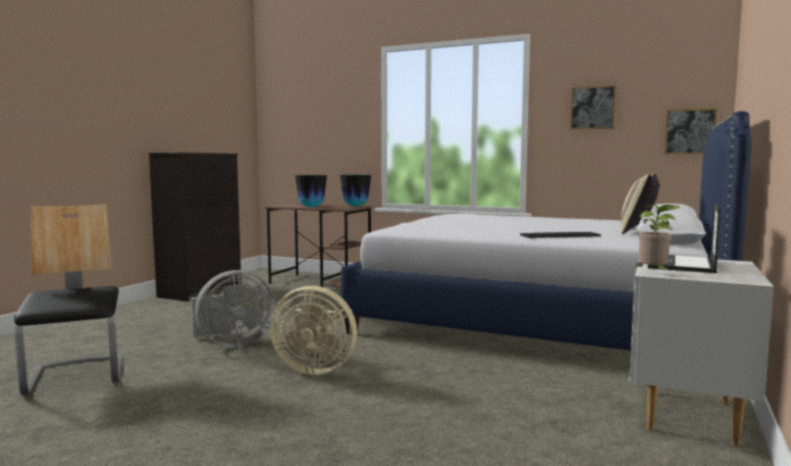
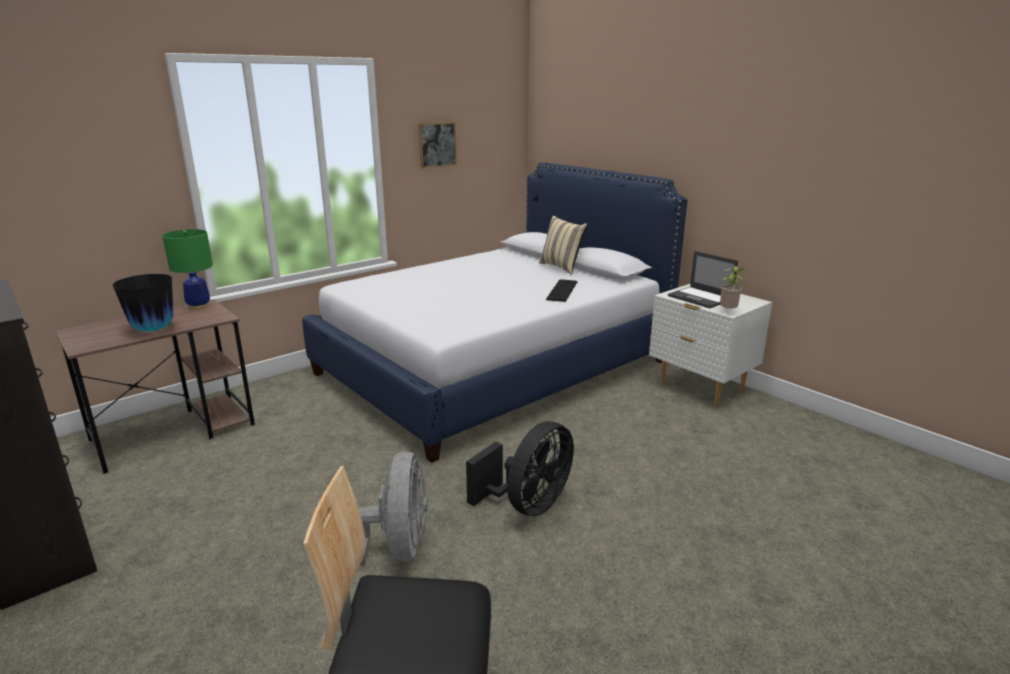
camera: 65 degrees left, 15 degrees up
beige fan [270,286,357,375] -> black fan [466,421,574,516]
vase [340,175,371,206] -> green table lamp [162,229,213,310]
picture [665,108,717,154] -> none

